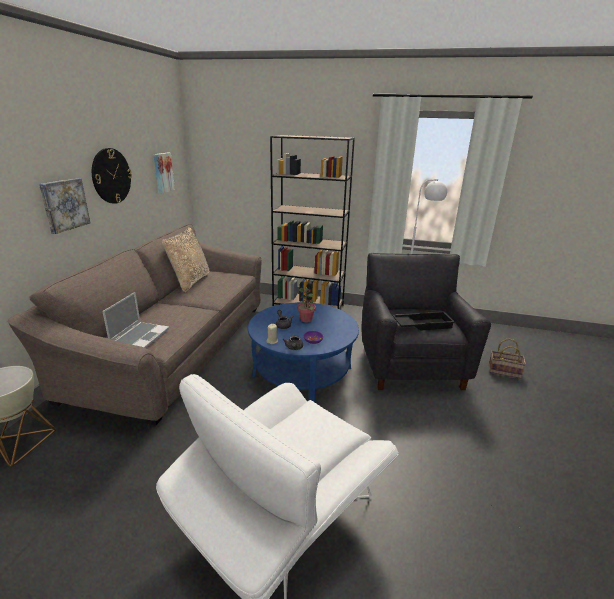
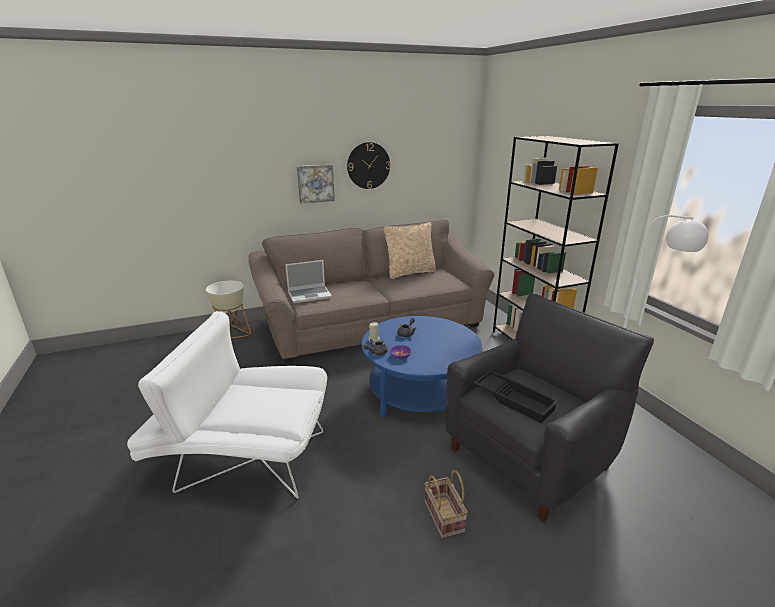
camera: 55 degrees right, 0 degrees up
picture [153,153,175,194] -> none
potted plant [297,287,316,323] -> none
basket [488,339,526,379] -> basket moved to [425,470,468,539]

